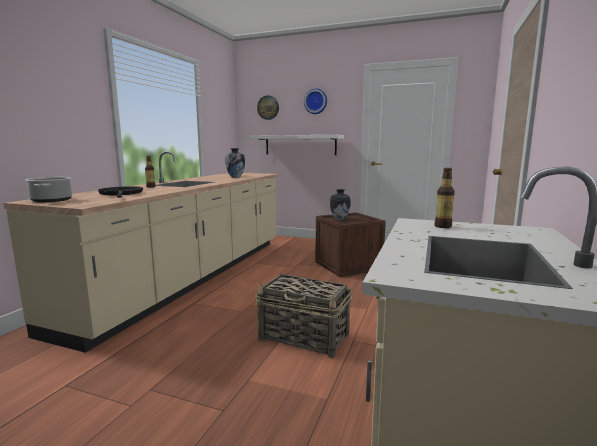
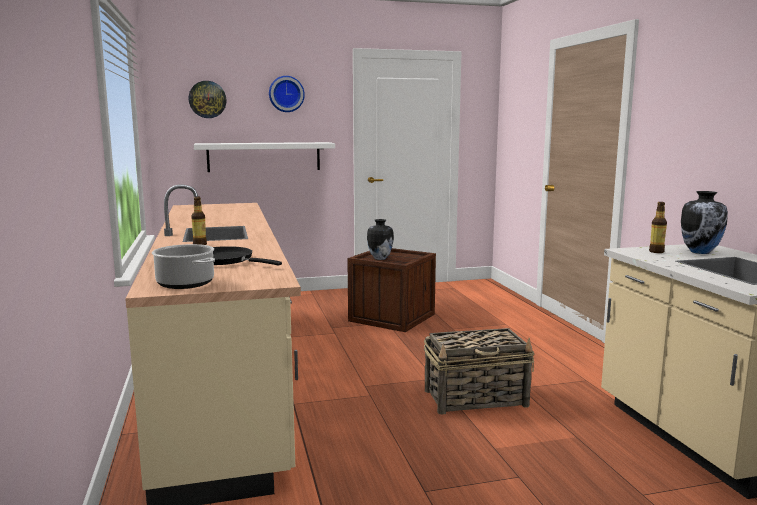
camera: 35 degrees left, 0 degrees up
vase [225,148,245,178] -> vase moved to [681,191,728,254]

